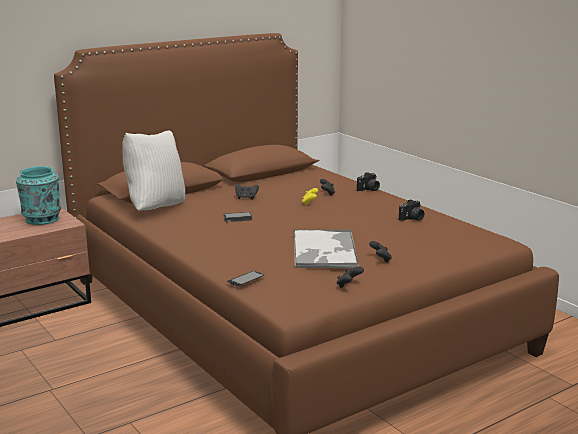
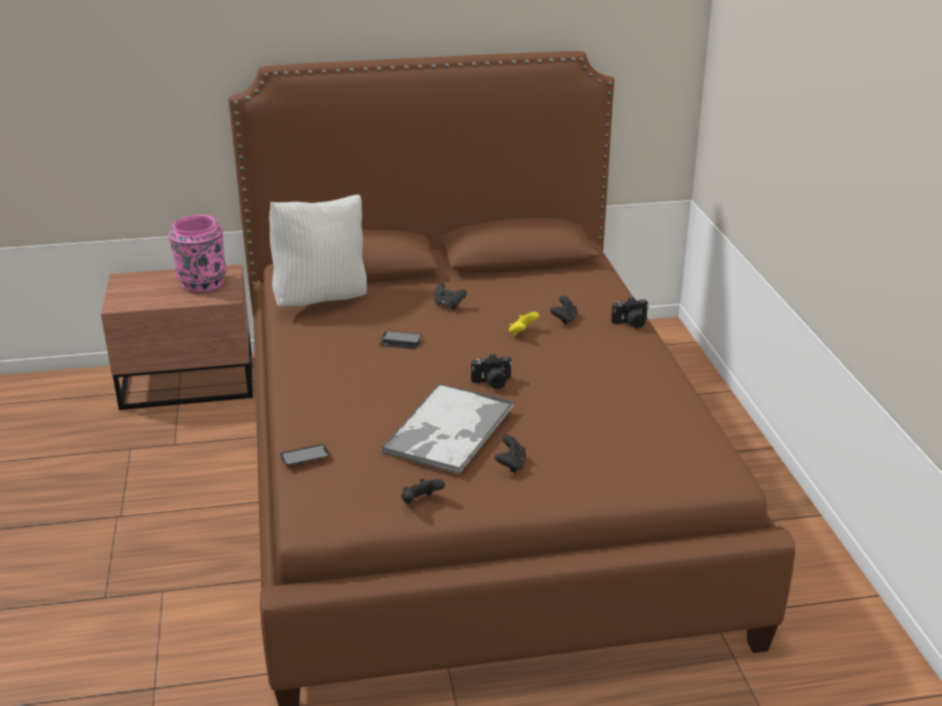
camera: 25 degrees right, 10 degrees up
turquoise vase [16,166,61,225] -> pink vase [168,215,226,292]
camera [399,199,424,221] -> camera moved to [471,354,512,389]

